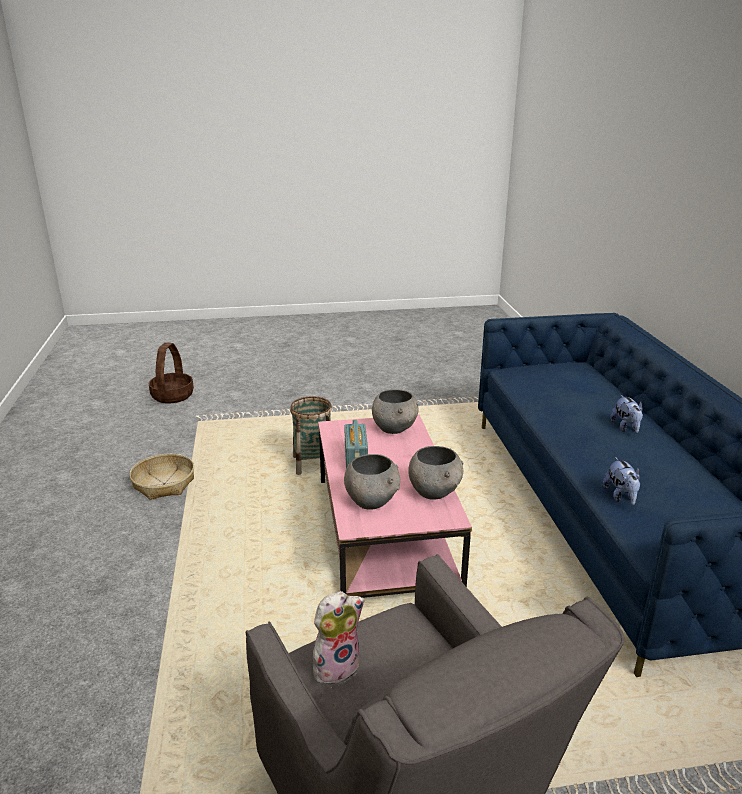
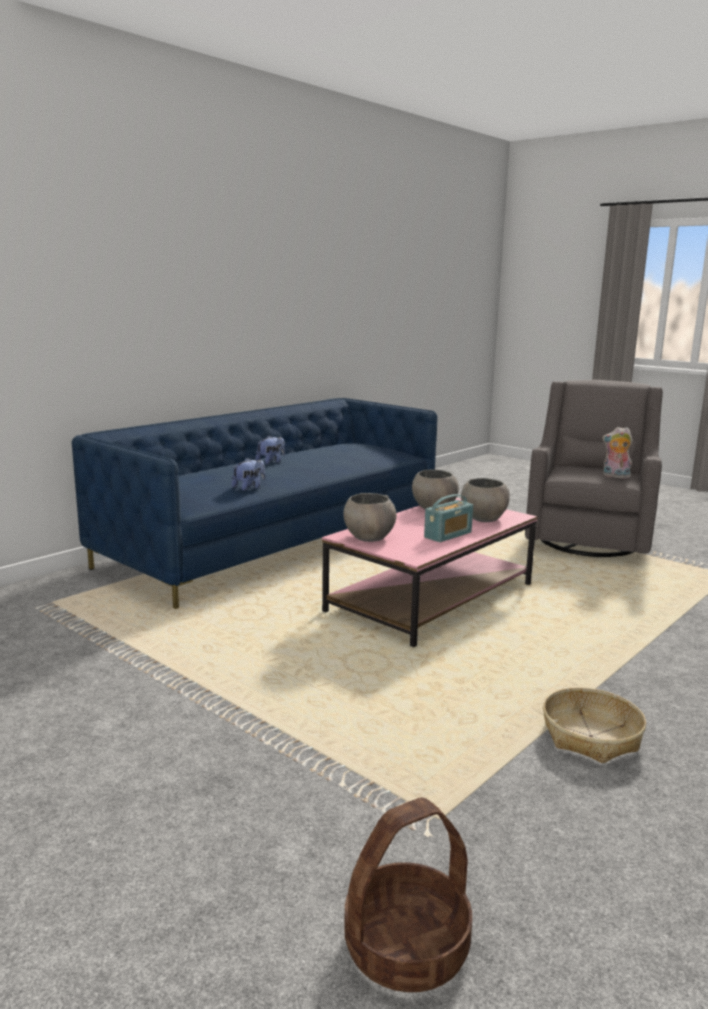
camera: 130 degrees left, 10 degrees down
basket [290,396,332,475] -> none
plush toy [603,457,640,505] -> plush toy moved to [232,458,265,491]

